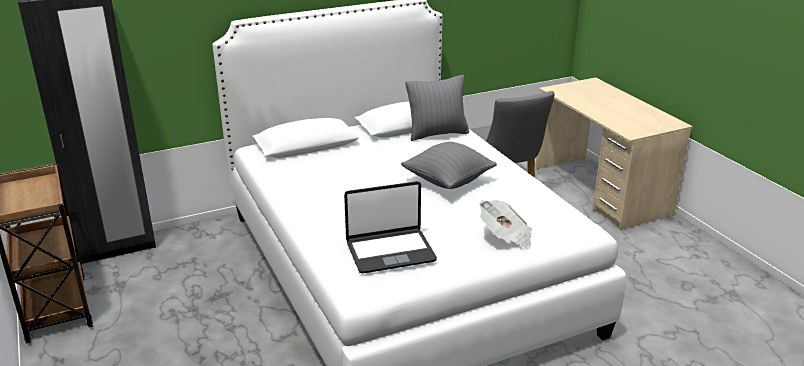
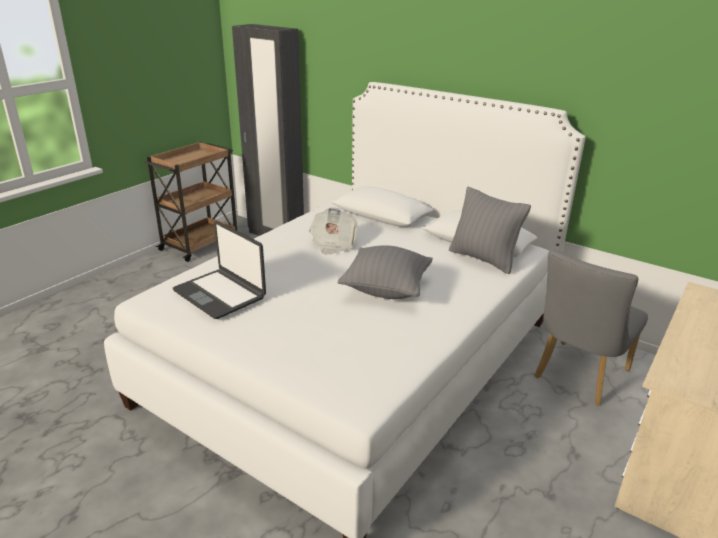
camera: 60 degrees right, 0 degrees up
newspaper [479,200,532,249] -> newspaper moved to [309,208,358,255]

